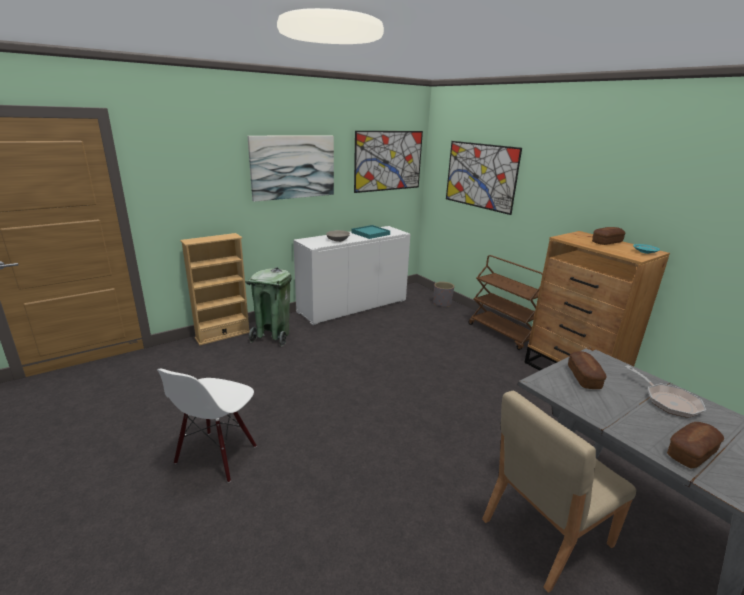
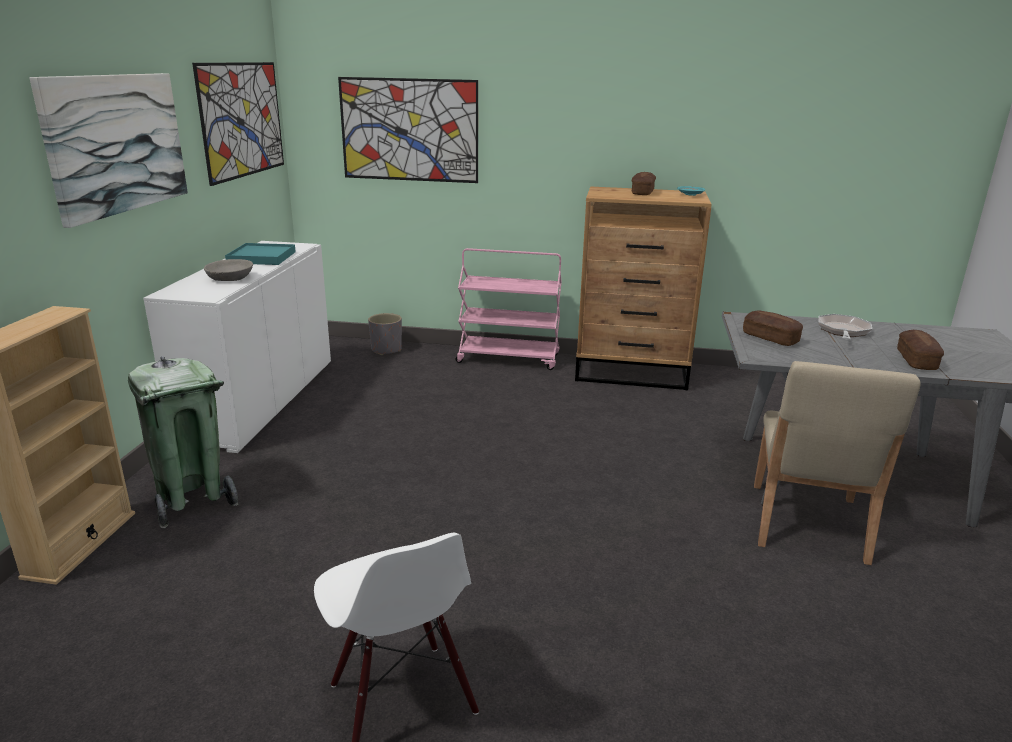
camera: 45 degrees left, 0 degrees up
brown cart [468,255,543,350] -> pink cart [455,248,562,370]
frying pan [625,366,706,418] -> frying pan turned 90 degrees counterclockwise [818,314,872,339]

